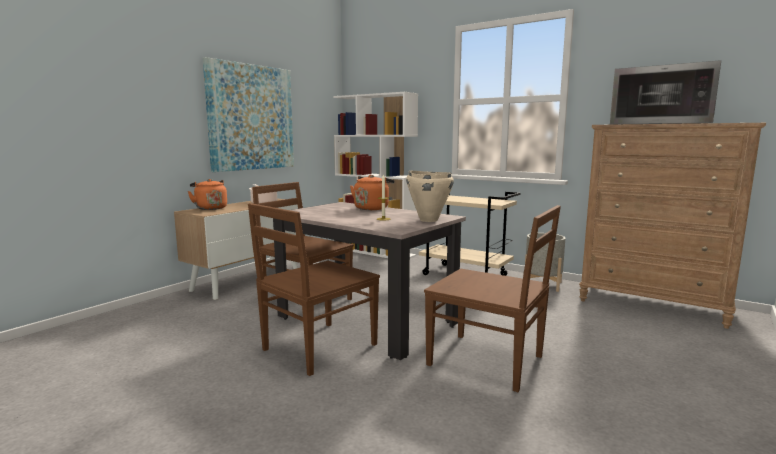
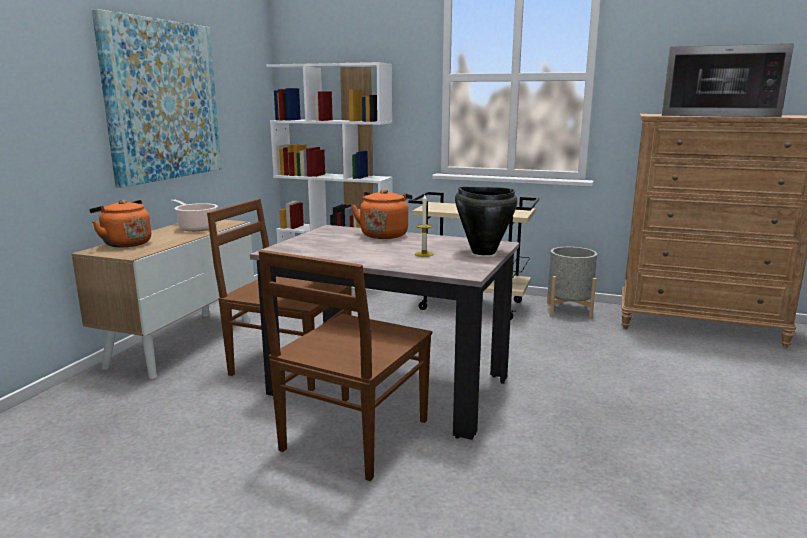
camera: 15 degrees left, 5 degrees up
beige cooking pot [406,171,454,222] -> black cooking pot [455,187,518,255]
brown chair [424,205,561,392] -> none

